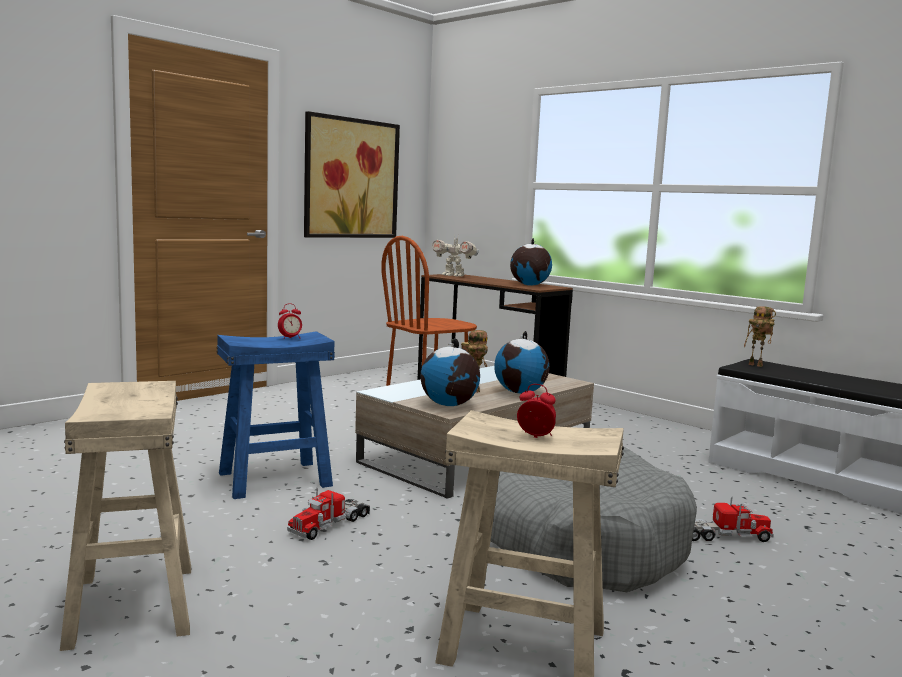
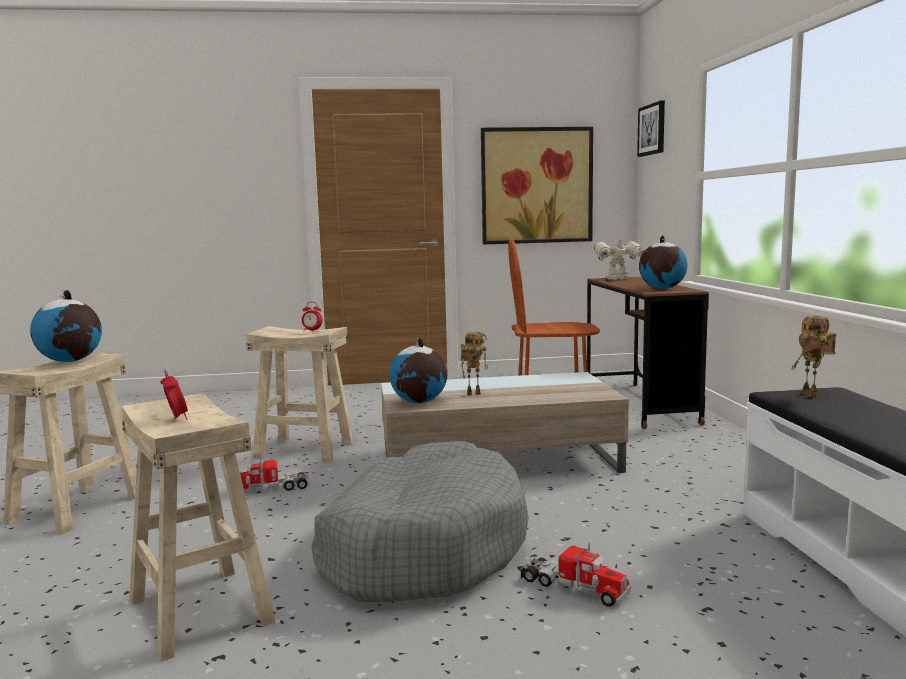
camera: 40 degrees right, 0 degrees up
blue stool [216,331,335,499] -> beige stool [246,326,354,463]
toy robot [432,234,479,277] -> toy robot turned 105 degrees clockwise [594,235,645,280]
globe [494,331,550,394] -> globe moved to [30,290,102,362]
none -> picture [637,100,665,157]

